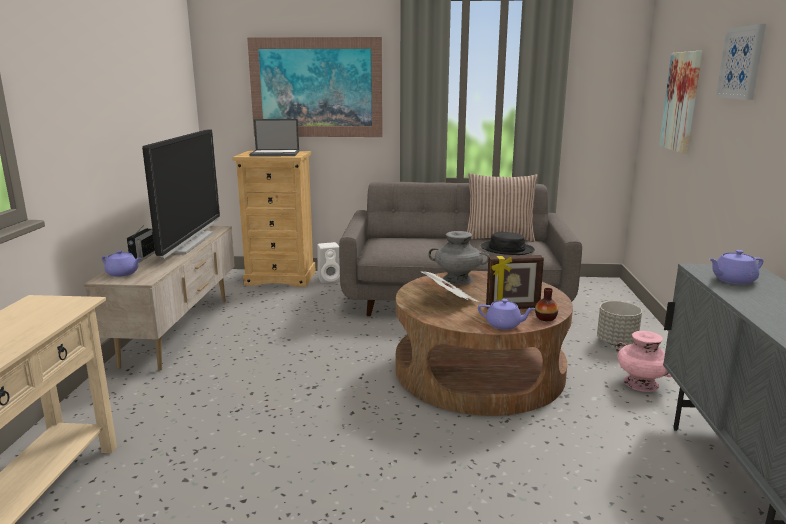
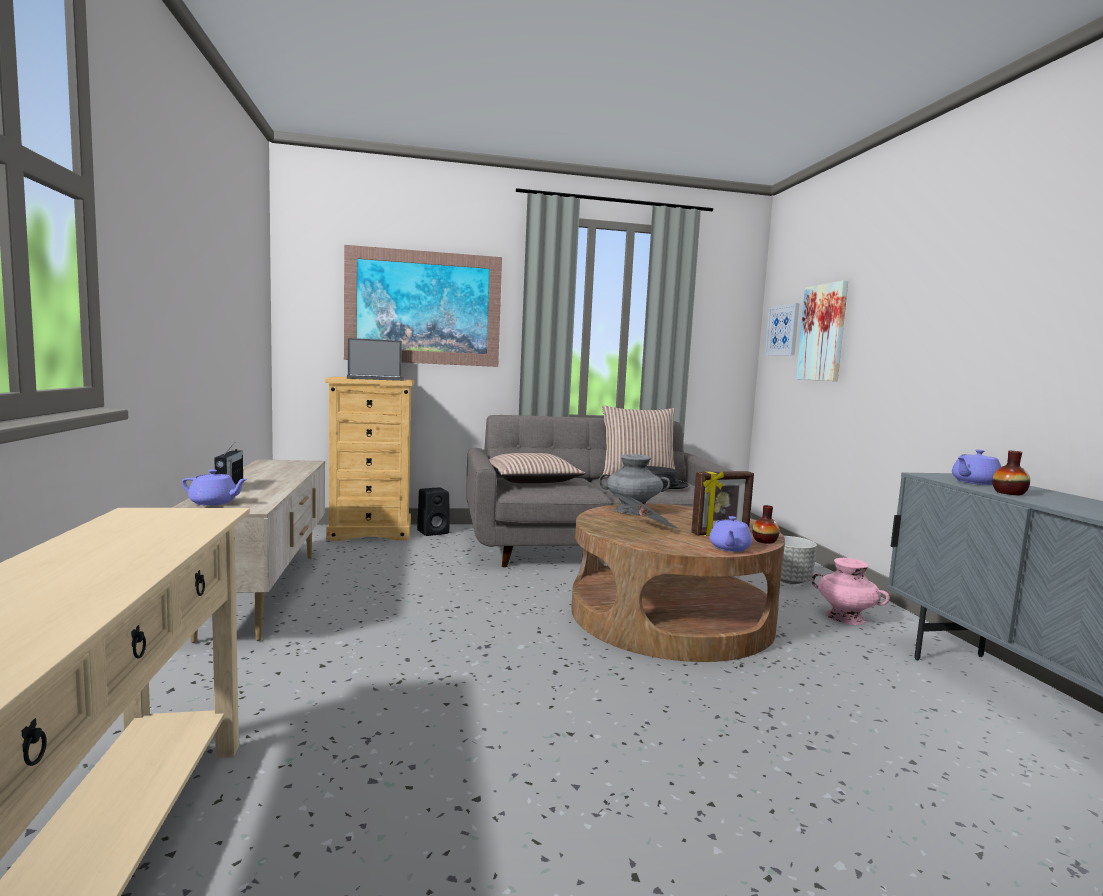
camera: 15 degrees left, 10 degrees down
television [142,130,220,259] -> none
white speaker [317,242,340,283] -> black speaker [417,487,450,536]
purple teapot [478,299,535,330] -> purple teapot turned 105 degrees clockwise [709,516,752,552]
picture [716,24,766,100] -> picture moved to [765,303,799,356]
none -> pillow [489,453,585,483]
none -> vase [992,451,1030,495]

